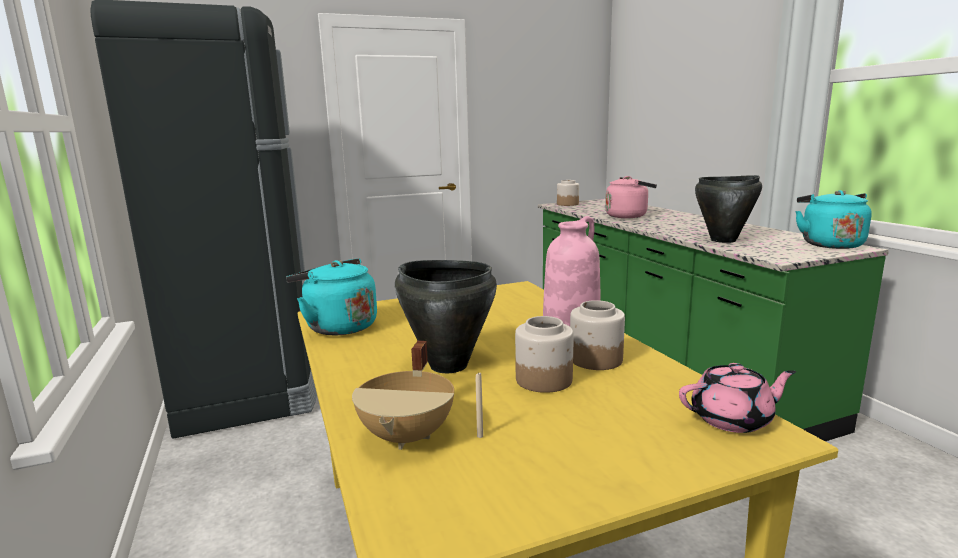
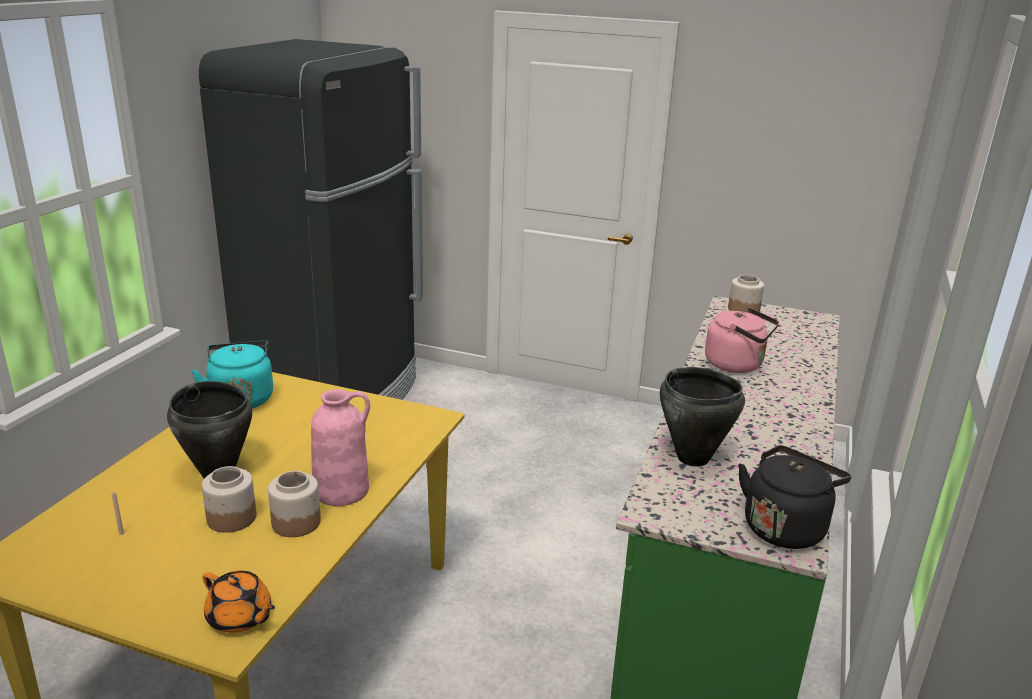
camera: 40 degrees right, 10 degrees up
beige cooking pot [352,341,454,450] -> none
pink teapot [679,363,796,433] -> orange teapot [203,571,275,633]
turquoise kettle [795,190,872,249] -> black kettle [738,445,851,549]

